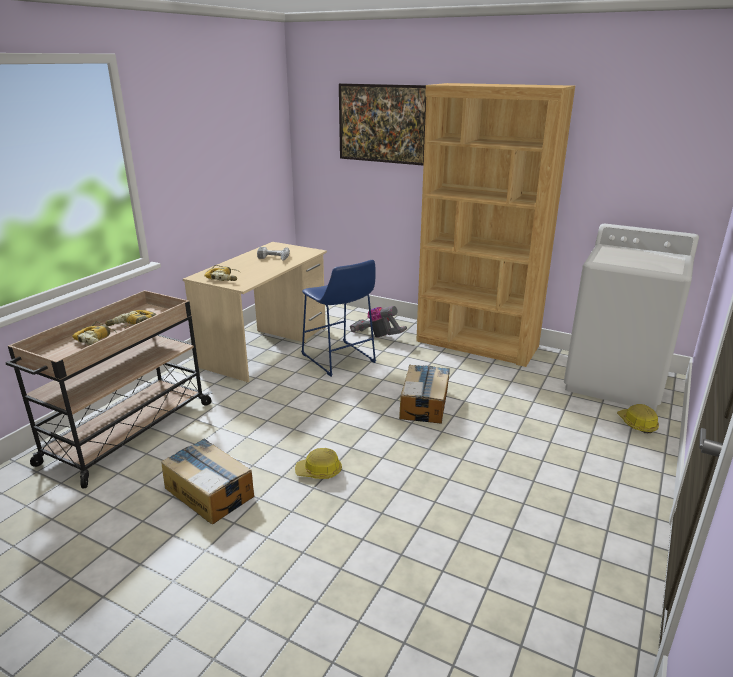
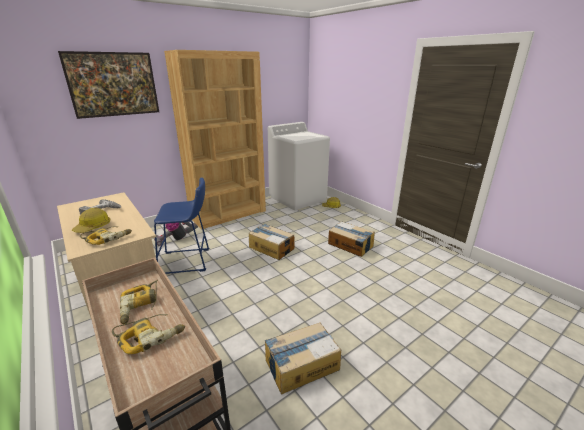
camera: 65 degrees left, 0 degrees up
hard hat [295,448,342,479] -> hard hat moved to [72,208,110,233]
none -> cardboard box [328,222,375,257]

